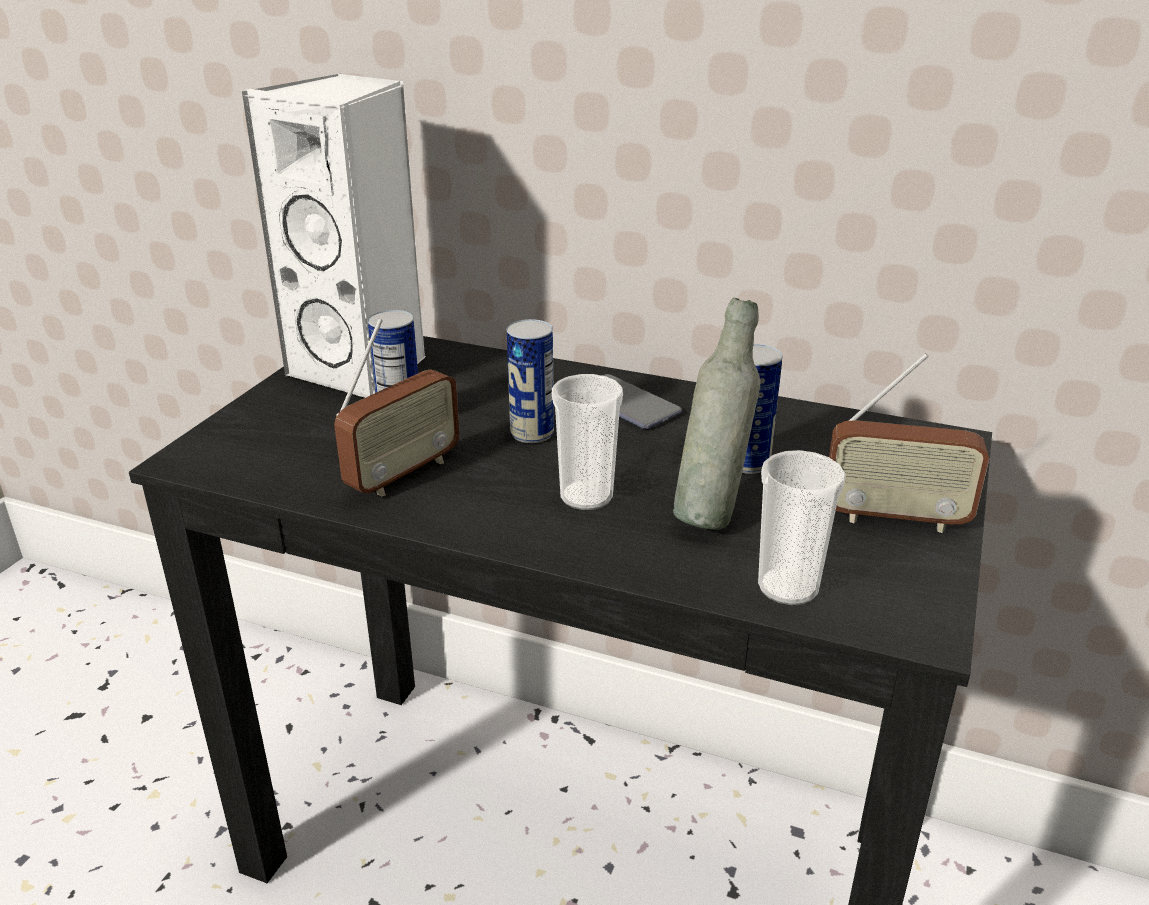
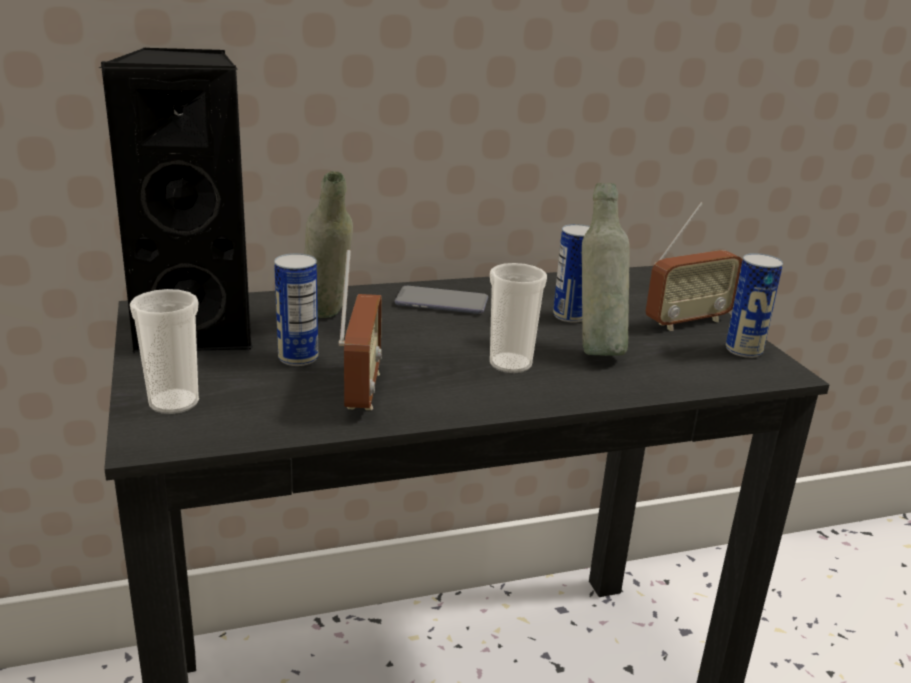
camera: 40 degrees left, 5 degrees down
white speaker [240,74,426,398] -> black speaker [99,48,253,353]
can [507,319,554,443] -> can moved to [726,253,783,358]
cup [758,450,846,605] -> cup moved to [130,289,199,414]
none -> grey bottle [304,171,353,318]

